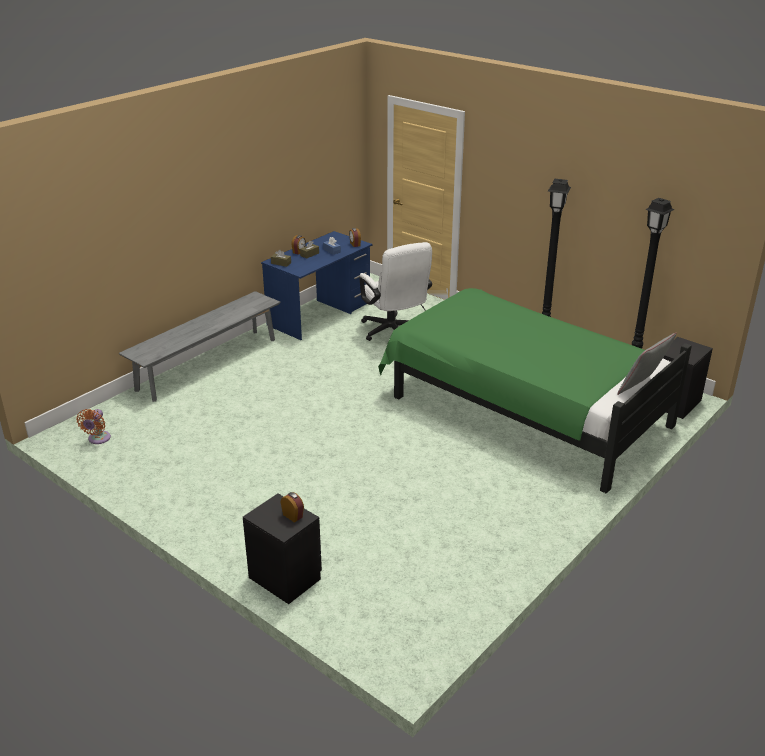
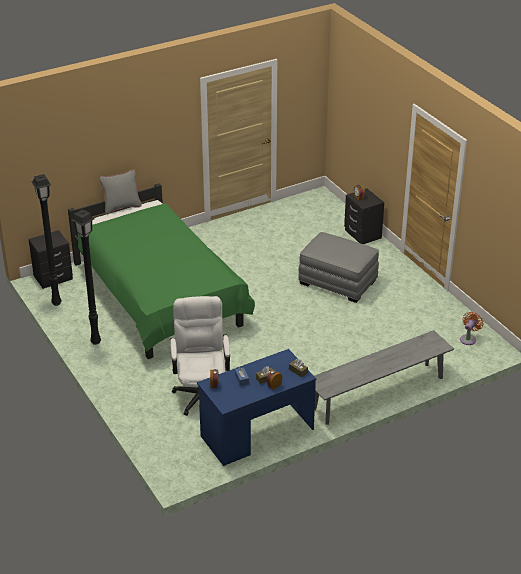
camera: 160 degrees left, 5 degrees up
none -> grey ottoman [298,232,379,303]

